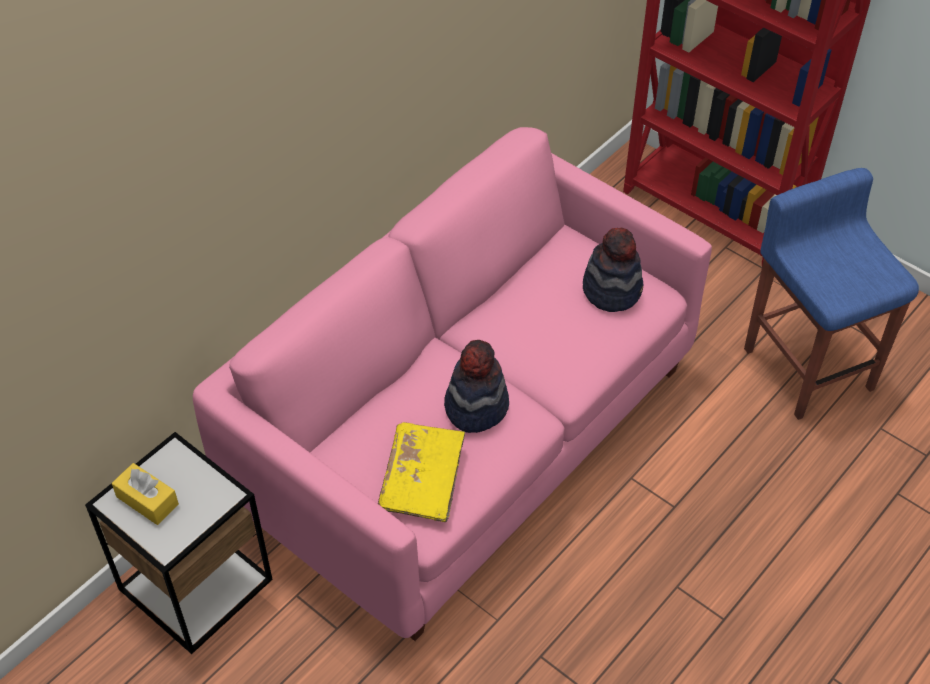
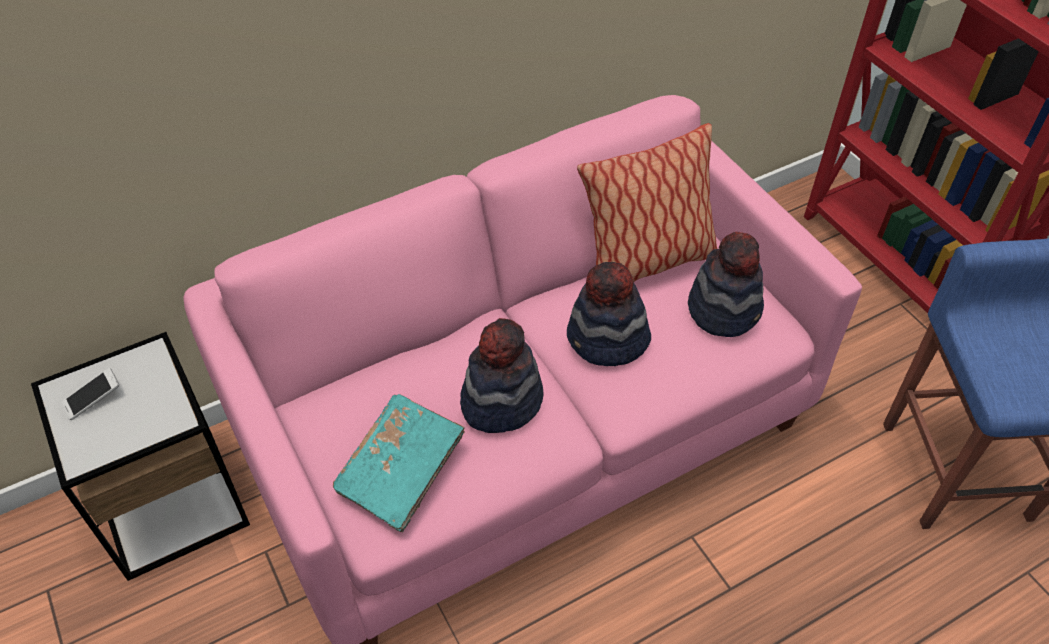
camera: 20 degrees right, 0 degrees up
yellow tissue box [112,463,179,525] -> phone [61,368,120,420]
yellow book [378,422,465,522] -> turquoise book [333,394,465,532]
none -> hat [567,262,651,366]
none -> pillow [577,123,717,282]

